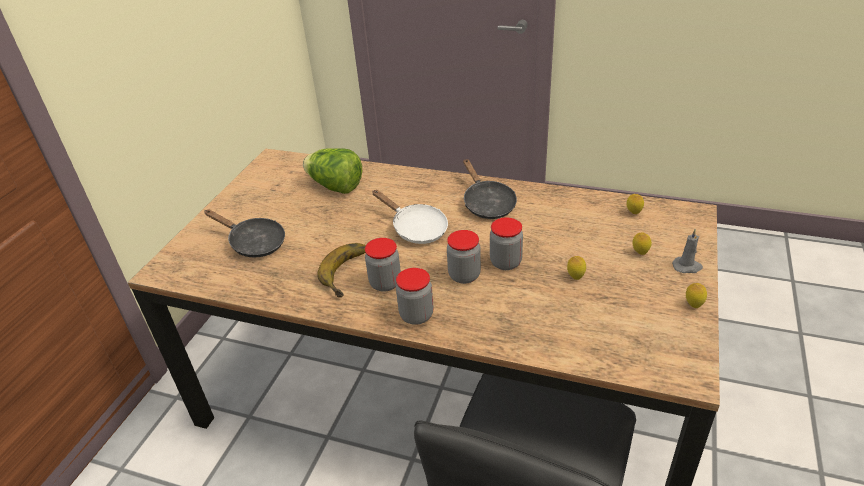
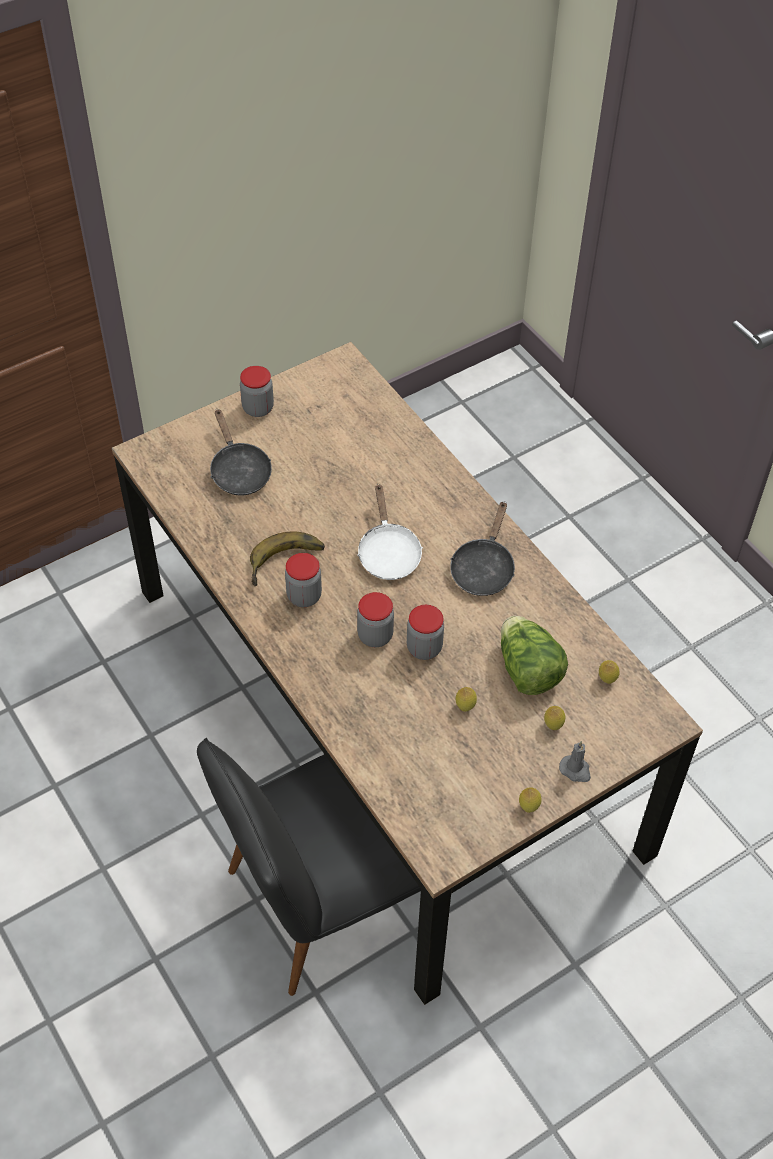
camera: 35 degrees right, 15 degrees up
lettuce [303,148,362,194] -> lettuce moved to [501,616,568,695]
jar [396,268,433,325] -> jar moved to [240,366,274,417]

